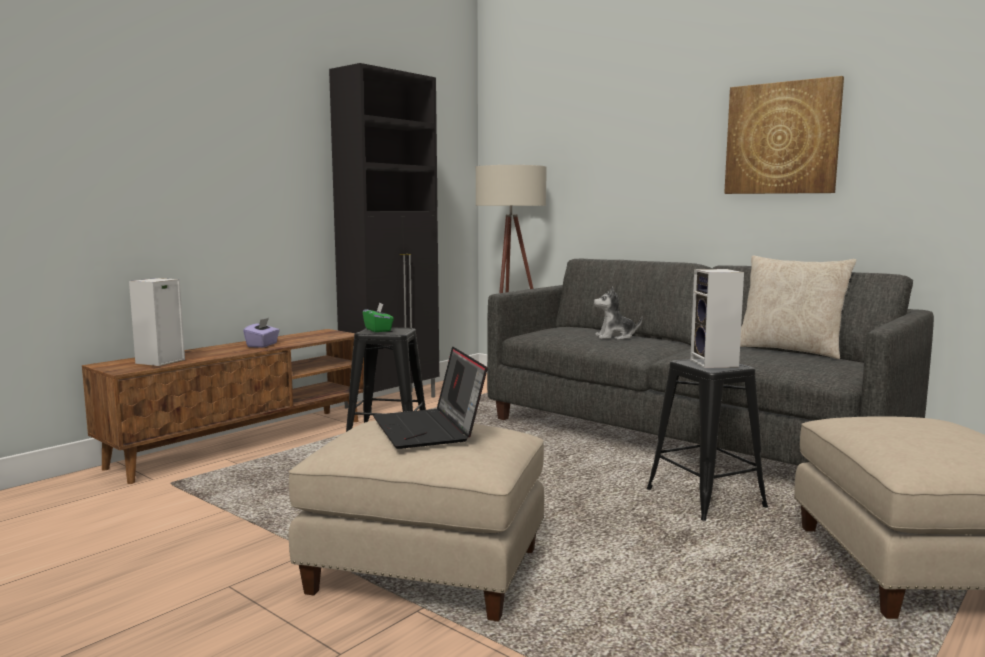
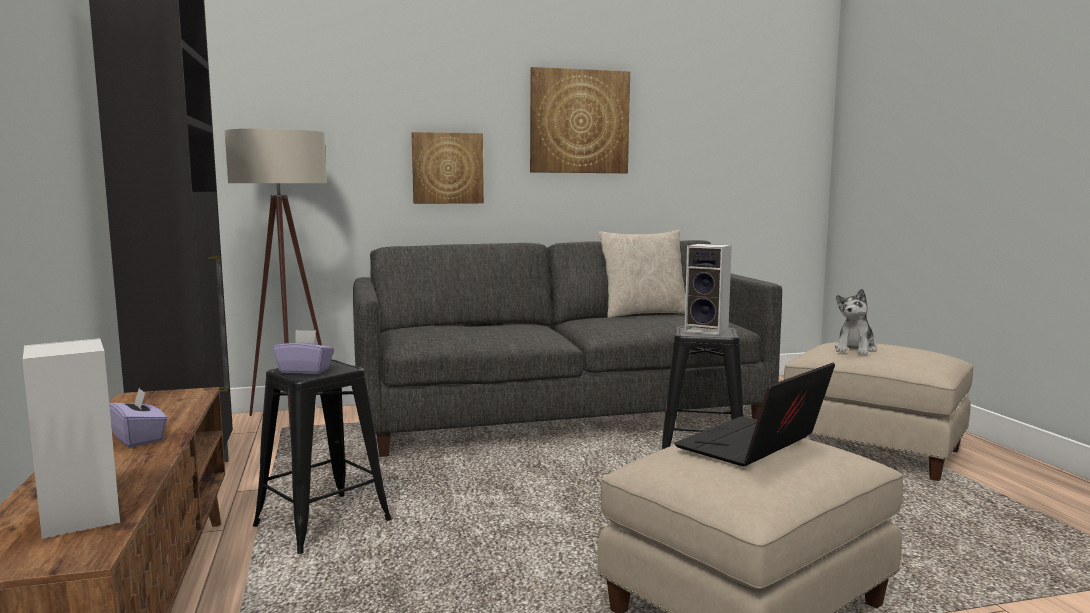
camera: 55 degrees left, 0 degrees up
green tissue box [363,303,394,332] -> purple tissue box [273,330,334,374]
laptop [373,347,488,449] -> laptop turned 120 degrees clockwise [674,363,835,467]
plush toy [593,286,642,340] -> plush toy moved to [835,289,877,355]
none -> picture [411,132,484,204]

